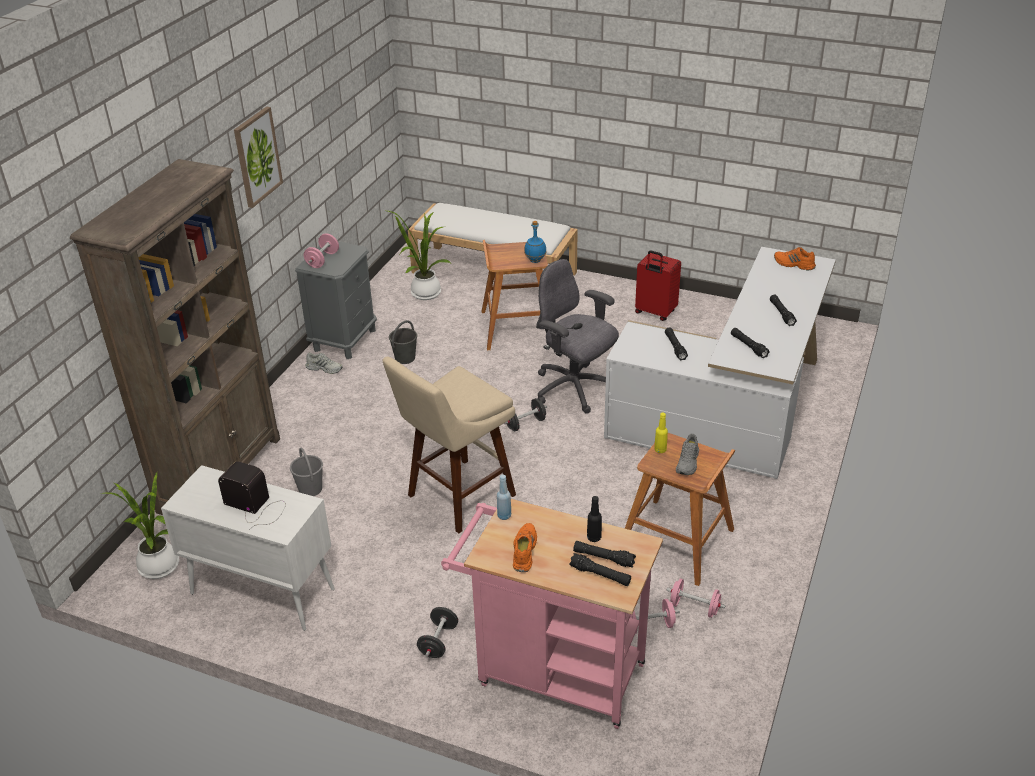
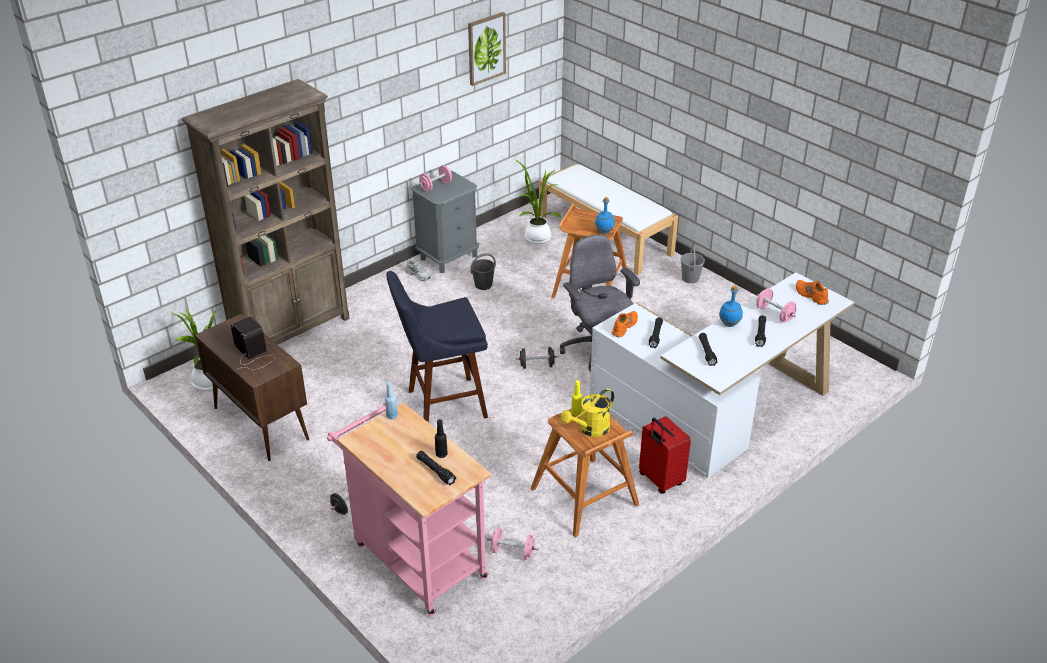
camera: 25 degrees right, 0 degrees up
white cabinet [161,465,335,631] -> brown cabinet [195,314,309,461]
picture [234,106,283,208] -> picture moved to [468,12,506,86]
grey bucket [290,448,323,496] -> grey bucket moved to [681,246,705,284]
beige stool [383,357,516,533] -> blue stool [386,271,488,423]
orange shoe [513,523,537,572] -> orange shoe moved to [612,311,638,337]
black flashlight [569,553,631,586] -> none
red suitcase [635,250,681,321] -> red suitcase moved to [639,416,691,494]
pink dumbbell [666,578,726,618] -> pink dumbbell moved to [757,288,796,323]
grey shoe [676,434,699,475] -> yellow watering can [561,389,614,437]
none -> blue bottle [719,286,743,327]

